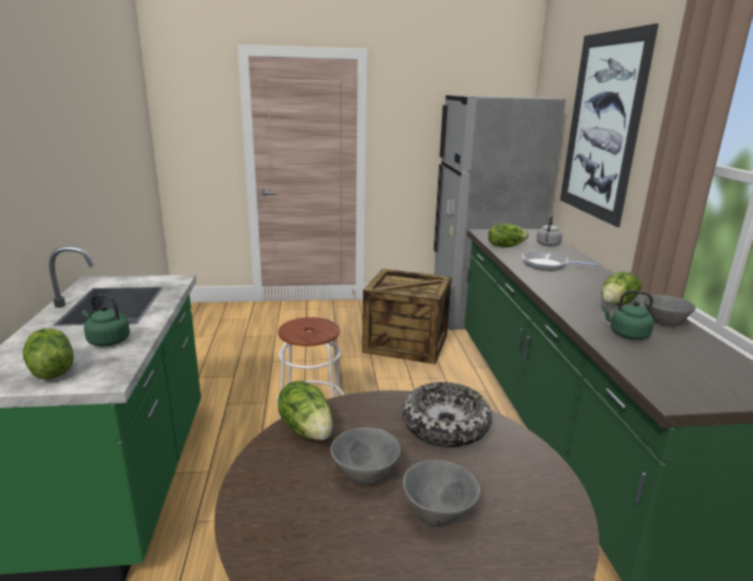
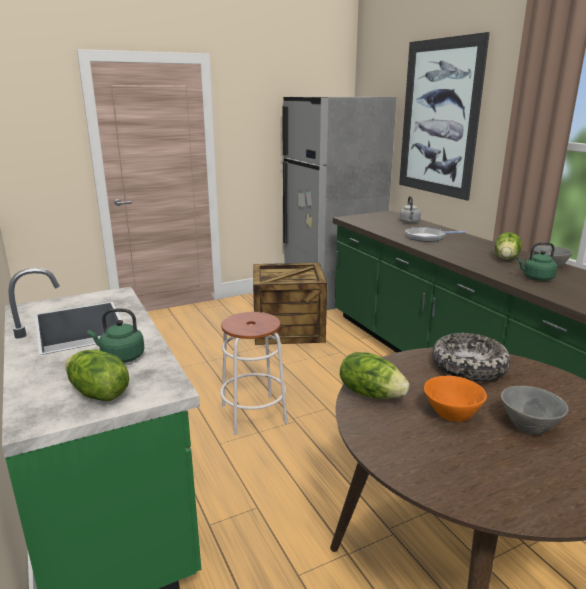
camera: 20 degrees left, 0 degrees up
grey bowl [331,427,401,486] -> orange bowl [424,376,487,422]
lettuce [488,223,528,247] -> none

